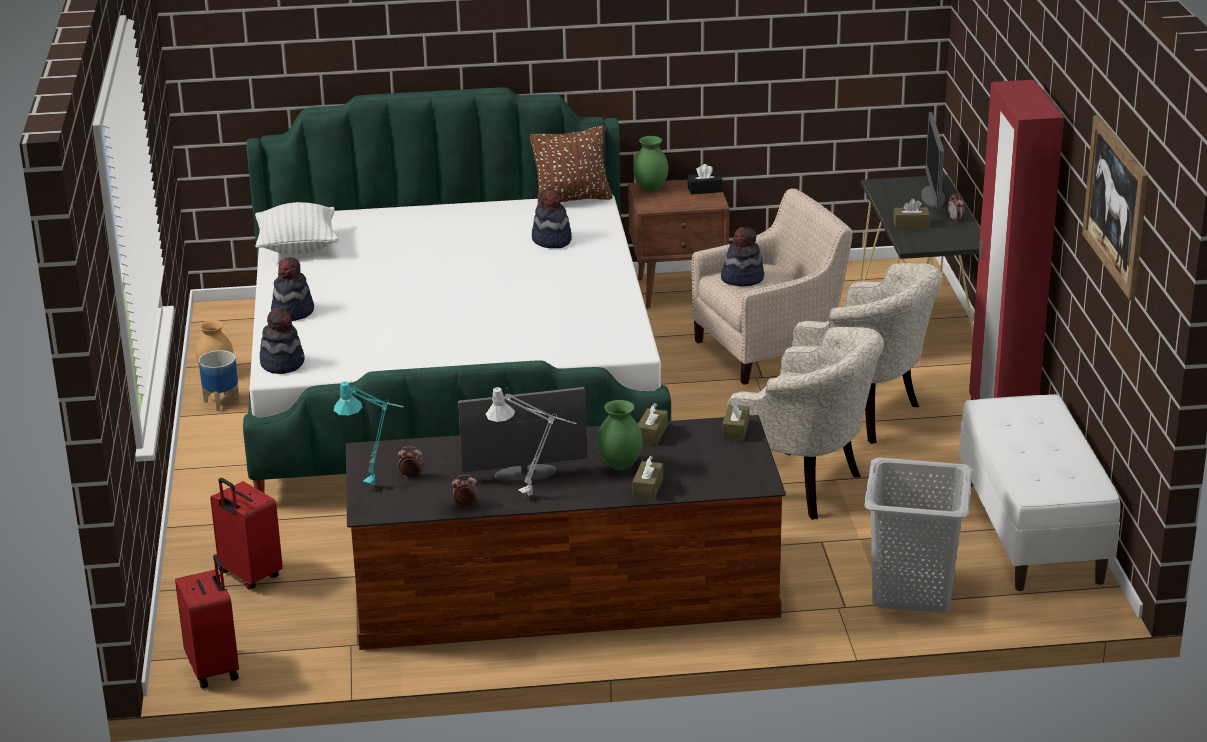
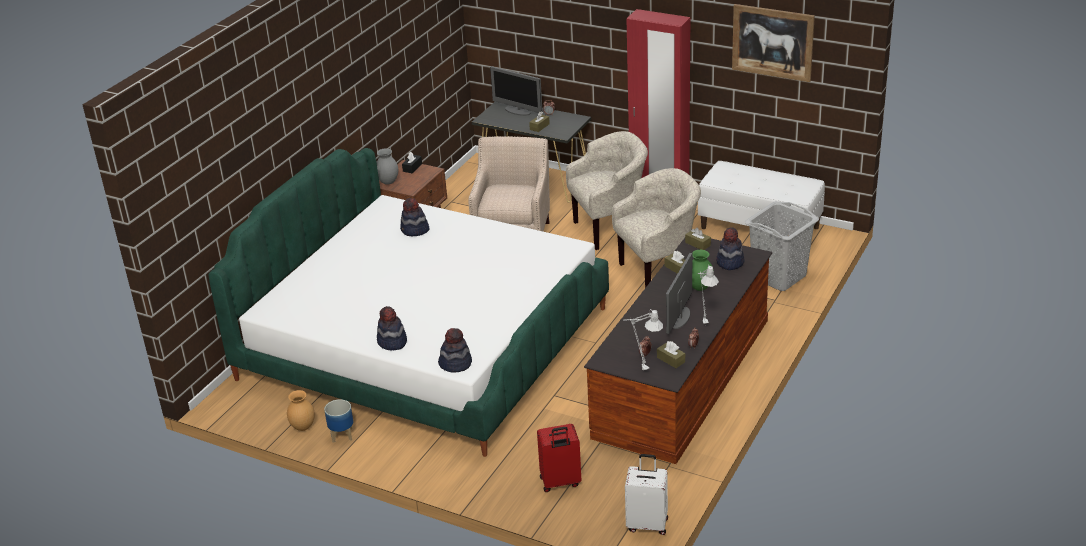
camera: 55 degrees left, 5 degrees up
red suitcase [175,554,239,688] -> white suitcase [625,454,668,535]
white pillow [255,202,338,254] -> none
turquoise table lamp [333,380,404,485] -> grey table lamp [623,310,663,370]
brown pillow [530,125,613,206] -> none
brown tissue box [632,456,663,500] -> brown tissue box moved to [657,341,685,368]
green vase [633,136,669,191] -> grey vase [376,149,398,185]
hat [721,227,764,287] -> hat moved to [716,227,745,270]

